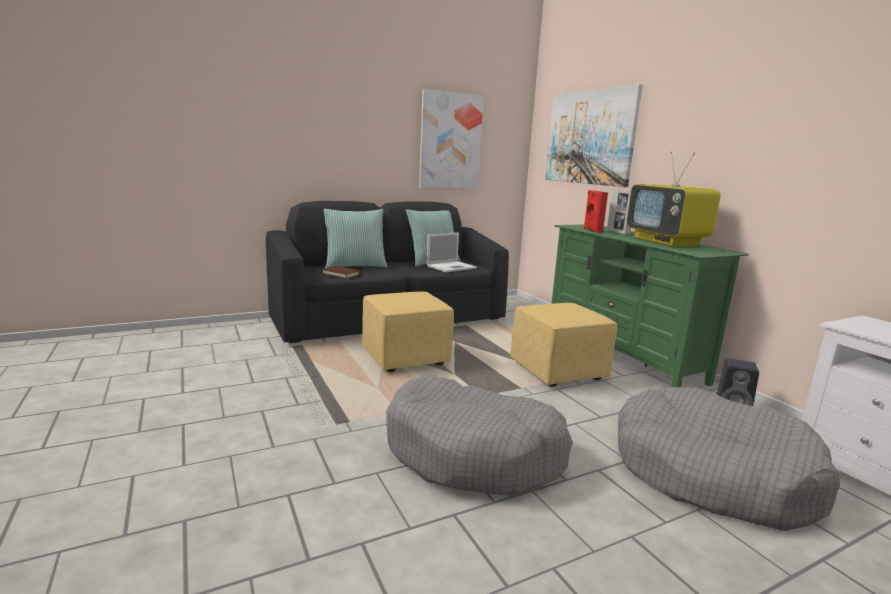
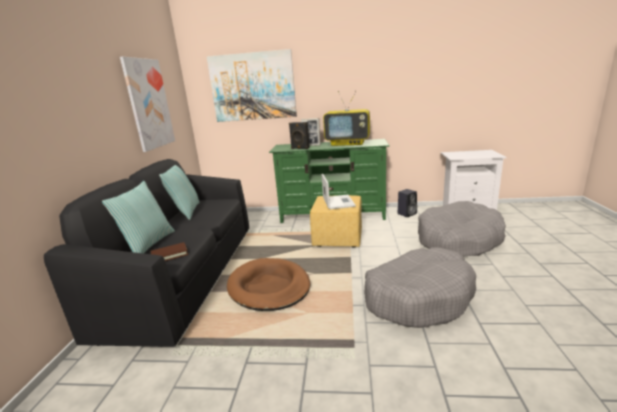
camera: 55 degrees left, 5 degrees up
yellow ottoman [362,291,454,372] -> brown dog bed [227,258,310,311]
laptop [426,232,477,272] -> laptop moved to [322,174,356,209]
red speaker [584,190,608,233] -> black speaker [289,122,309,149]

